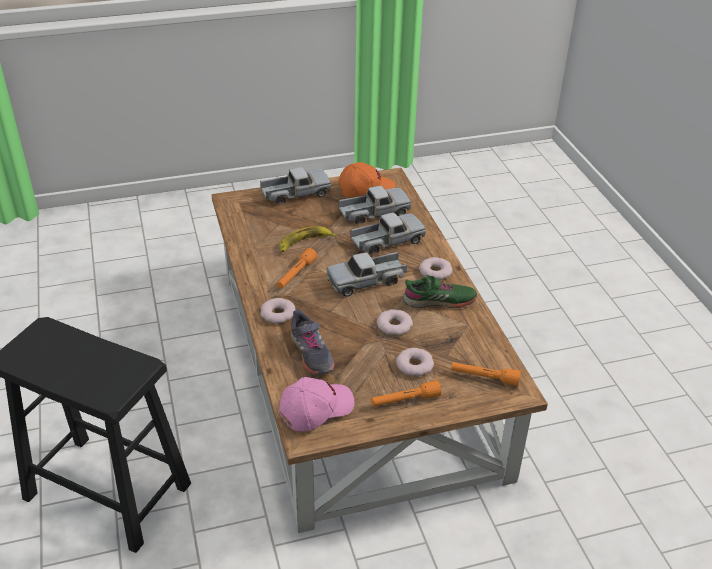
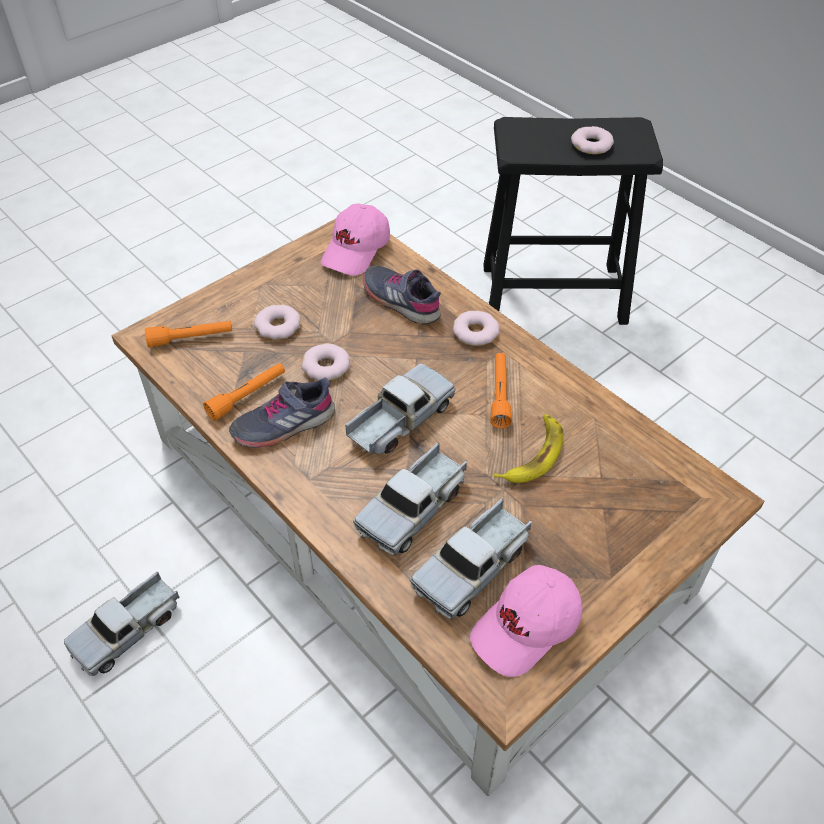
camera: 155 degrees right, 10 degrees up
toy truck [260,167,331,205] -> toy truck moved to [64,572,180,676]
orange cap [338,162,396,198] -> pink cap [470,565,583,677]
orange flashlight [371,380,441,407] -> orange flashlight moved to [203,363,285,421]
green shoe [403,275,477,308] -> grey shoe [229,377,335,448]
donut [419,257,452,280] -> donut moved to [571,126,614,154]

